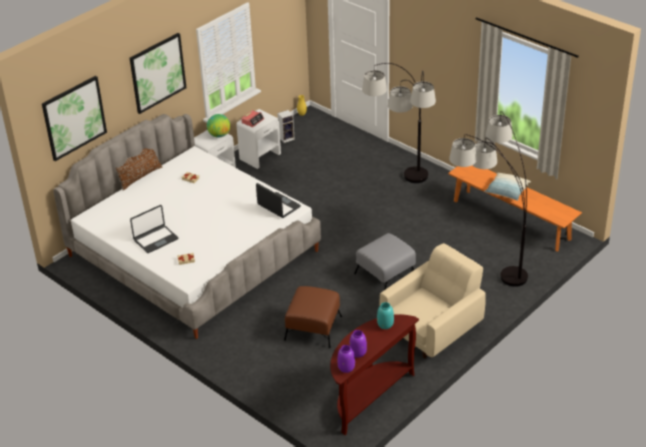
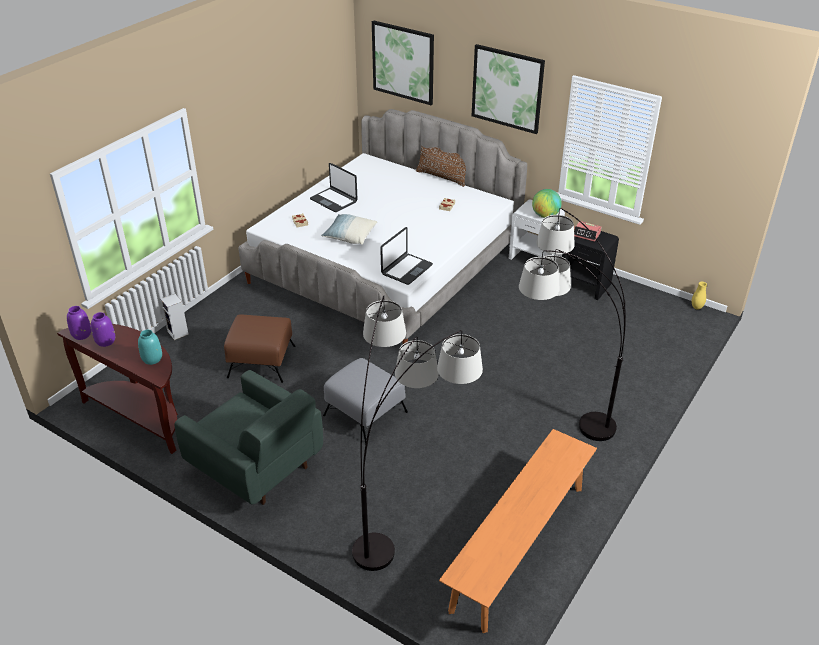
camera: 80 degrees right, 0 degrees up
white nightstand [236,109,281,169] -> black nightstand [562,231,619,300]
speaker [277,110,295,143] -> speaker moved to [160,294,189,340]
beige armchair [380,243,486,359] -> green armchair [175,370,323,505]
pillow [484,173,531,201] -> pillow moved to [321,214,377,245]

